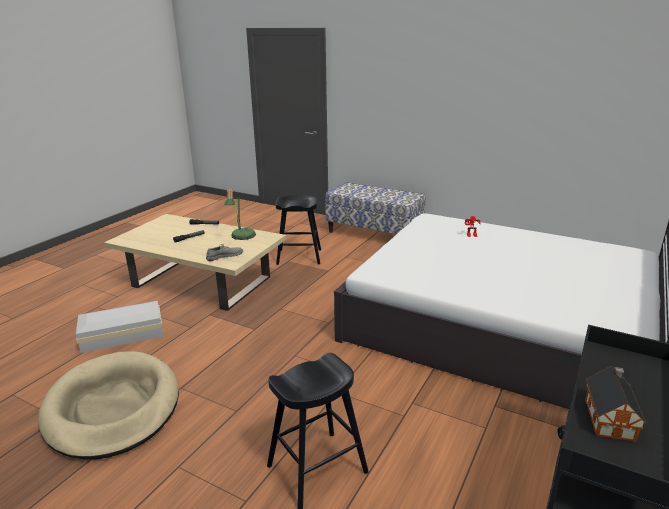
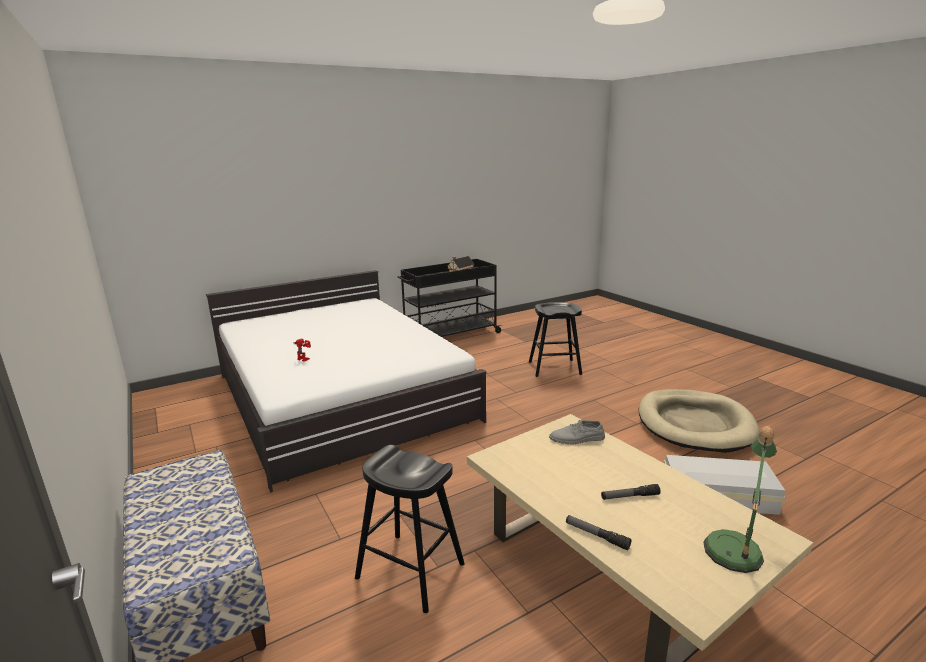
camera: 150 degrees left, 5 degrees down
table lamp [224,189,256,240] -> table lamp moved to [704,426,777,573]

